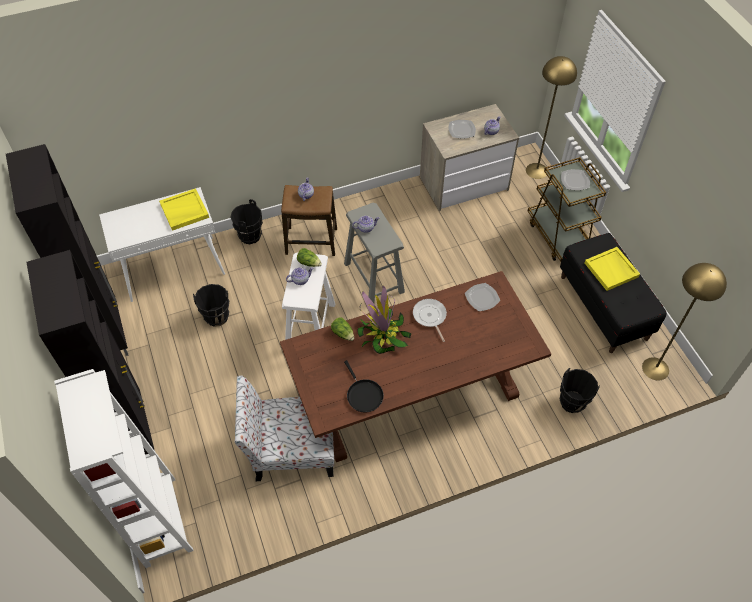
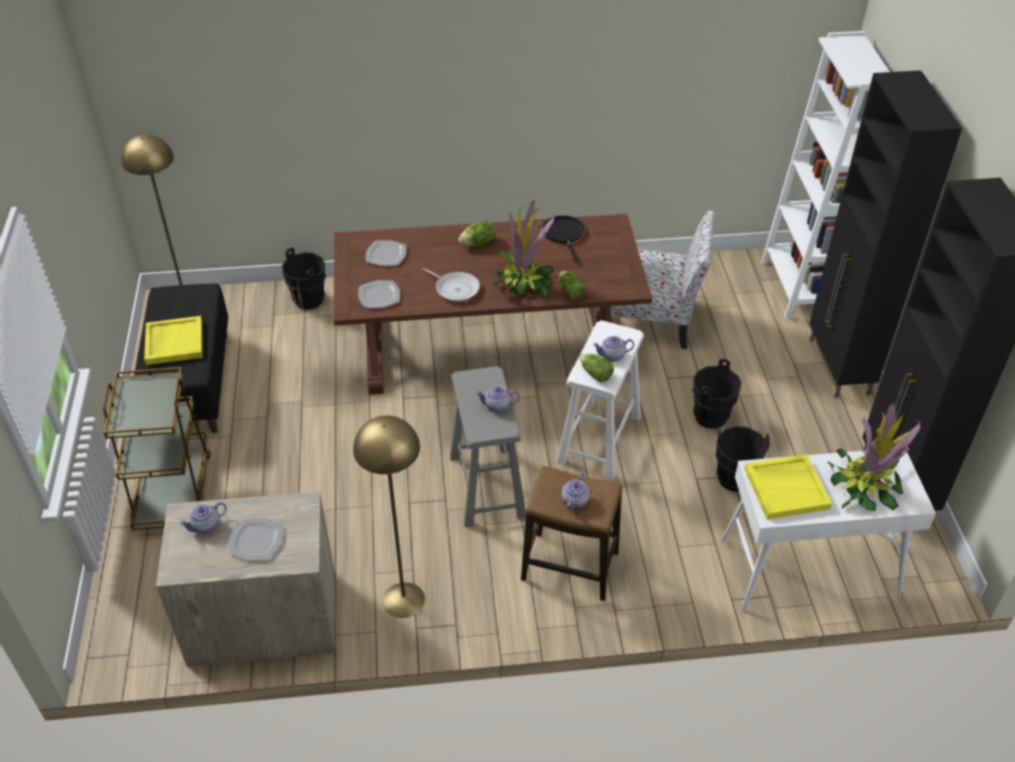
camera: 165 degrees left, 10 degrees down
black bucket [230,199,263,244] -> black bucket moved to [692,359,742,429]
frying pan [413,299,447,342] -> frying pan turned 45 degrees counterclockwise [422,268,480,301]
yellow floor lamp [526,56,577,179] -> yellow floor lamp moved to [353,415,425,618]
plate [561,169,590,190] -> plate moved to [366,240,407,266]
none -> lettuce [458,221,496,246]
none -> potted plant [828,403,920,511]

